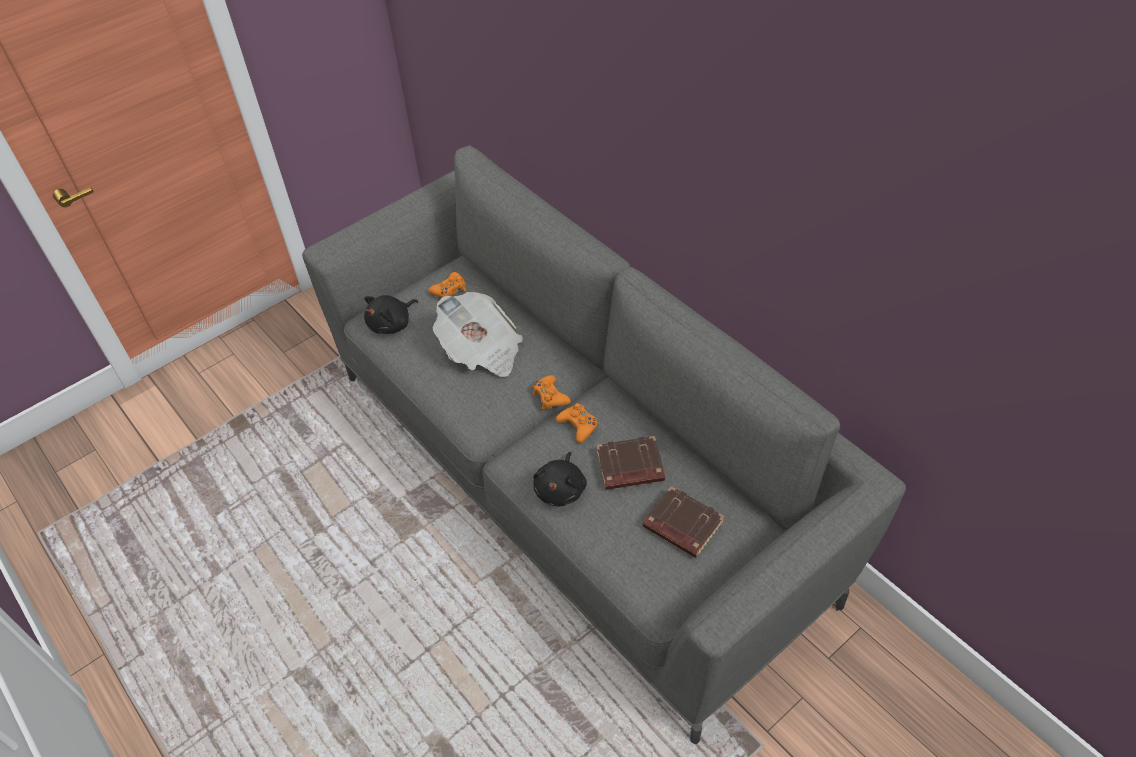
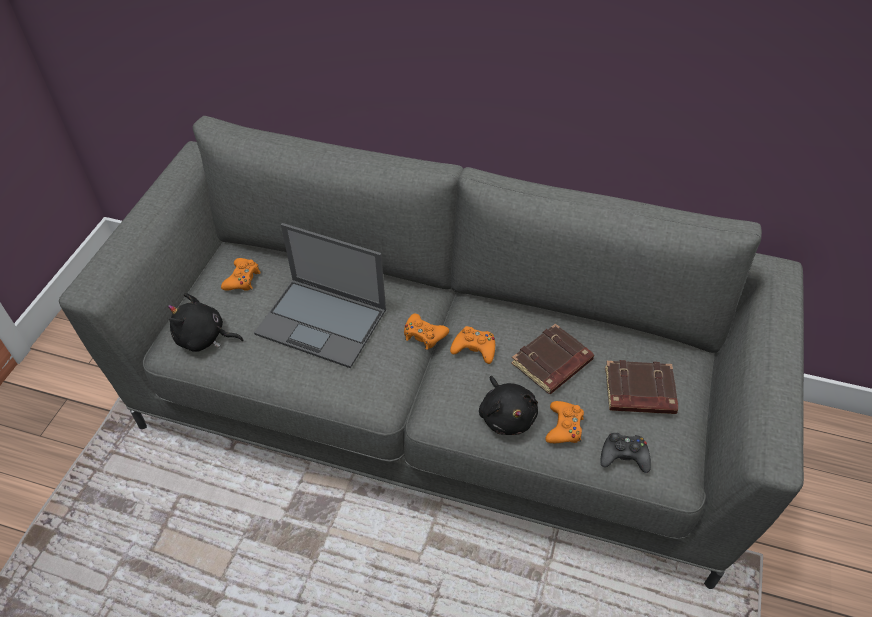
camera: 35 degrees left, 0 degrees up
black plush toy [364,295,418,334] -> black plush toy turned 90 degrees clockwise [168,293,244,352]
newspaper [432,292,523,377] -> laptop [254,223,386,368]
none -> orange game controller [546,401,584,443]
none -> black game controller [600,433,651,473]

